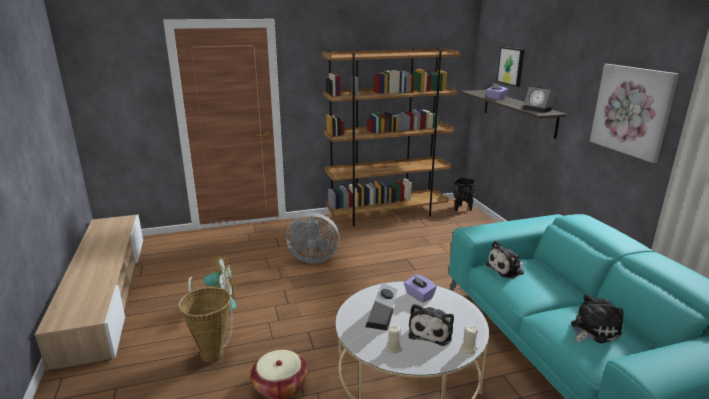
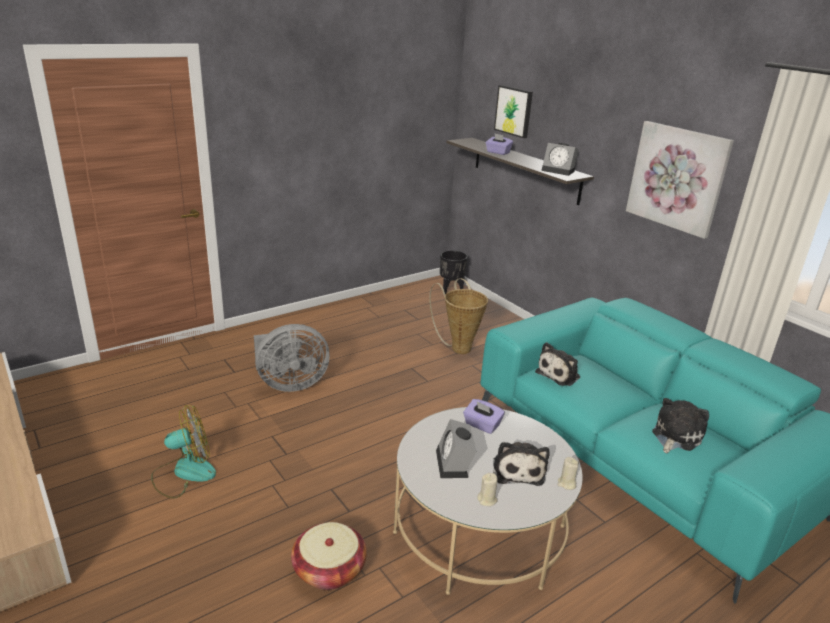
camera: 20 degrees left, 5 degrees up
basket [179,274,233,363] -> basket moved to [429,278,488,354]
brown bookcase [322,48,460,227] -> none

